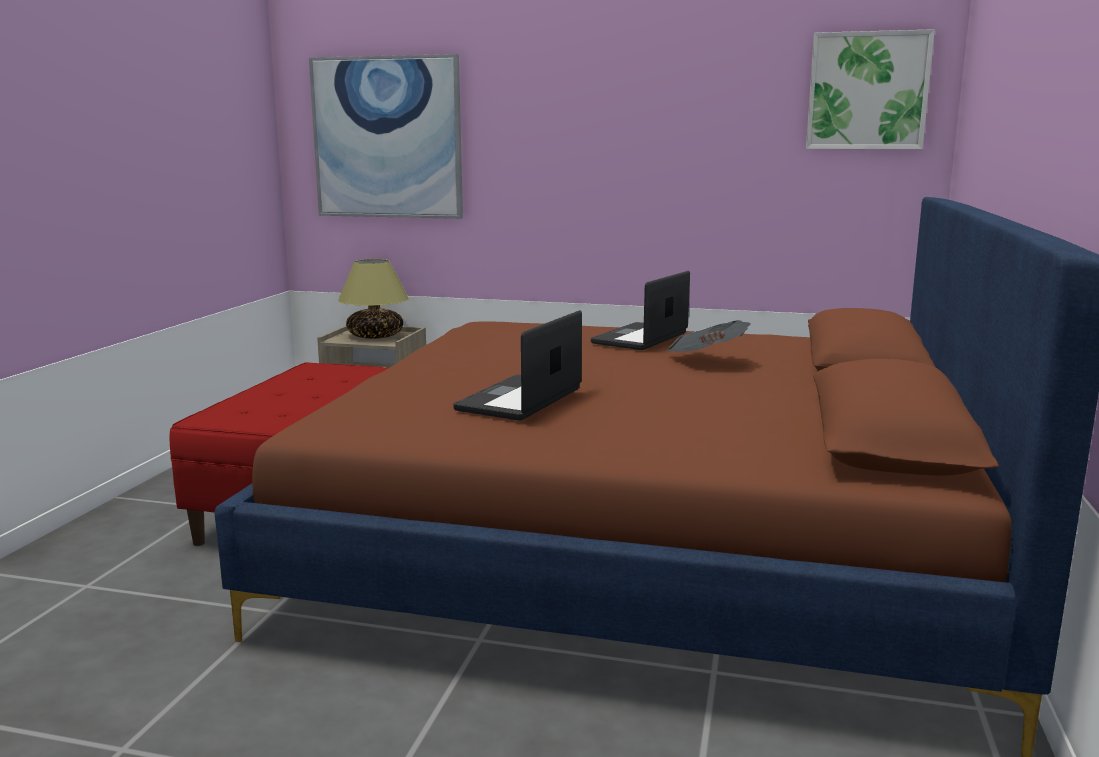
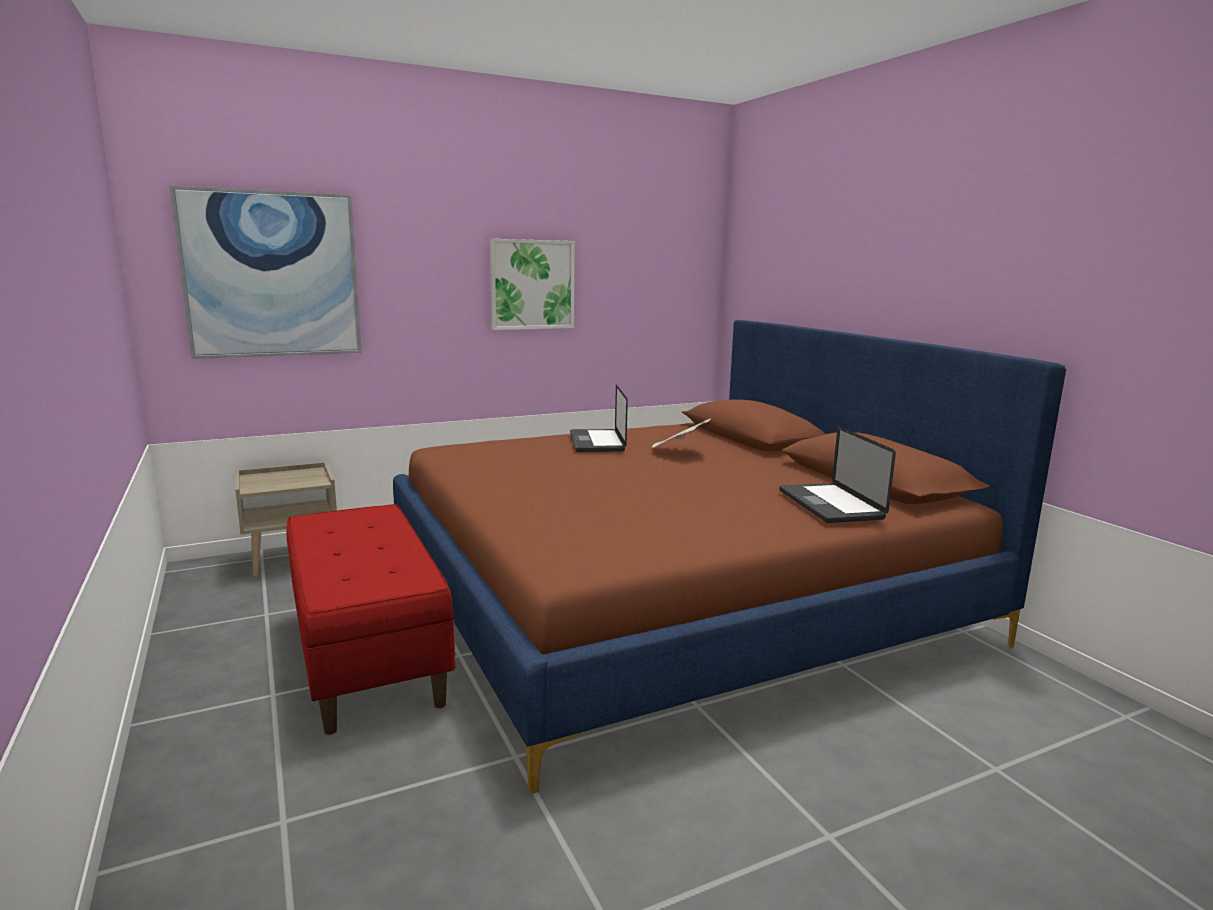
camera: 40 degrees left, 0 degrees up
table lamp [338,259,409,339] -> none
laptop [453,310,582,421] -> laptop moved to [779,426,896,523]
picture [806,29,935,149] -> picture moved to [490,239,575,330]

